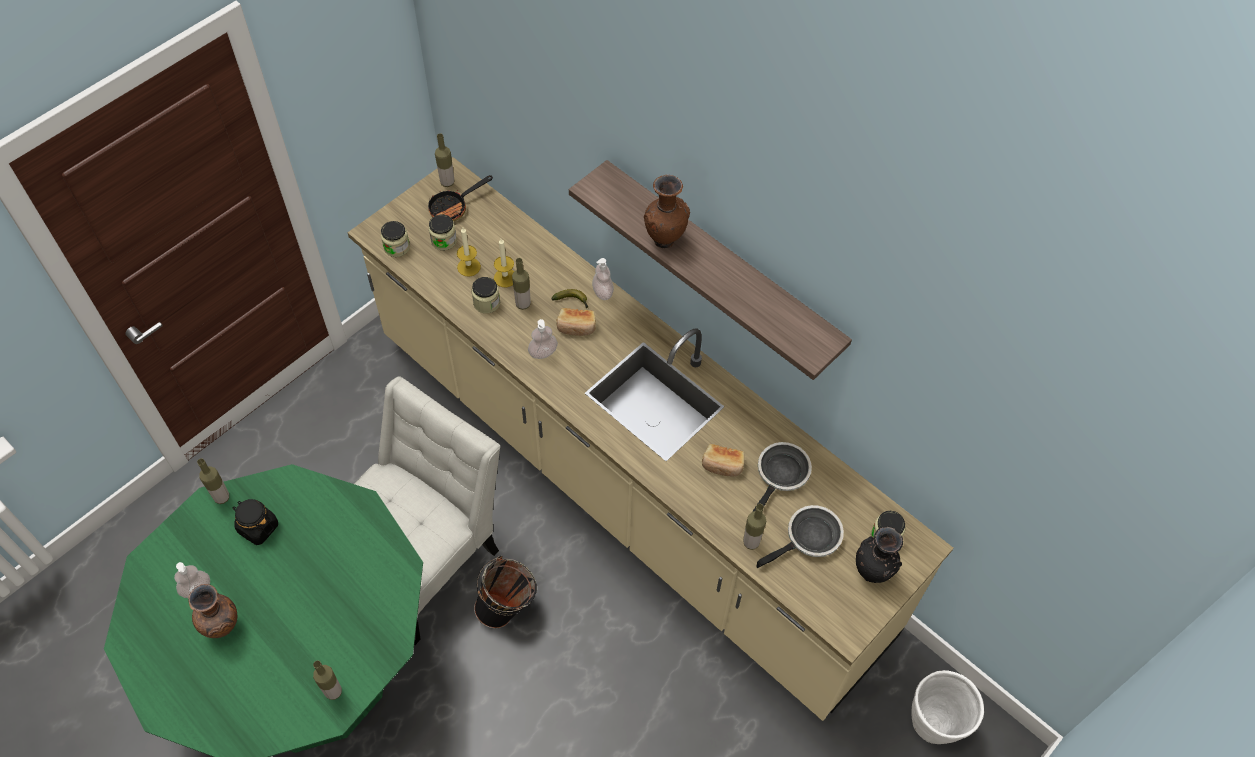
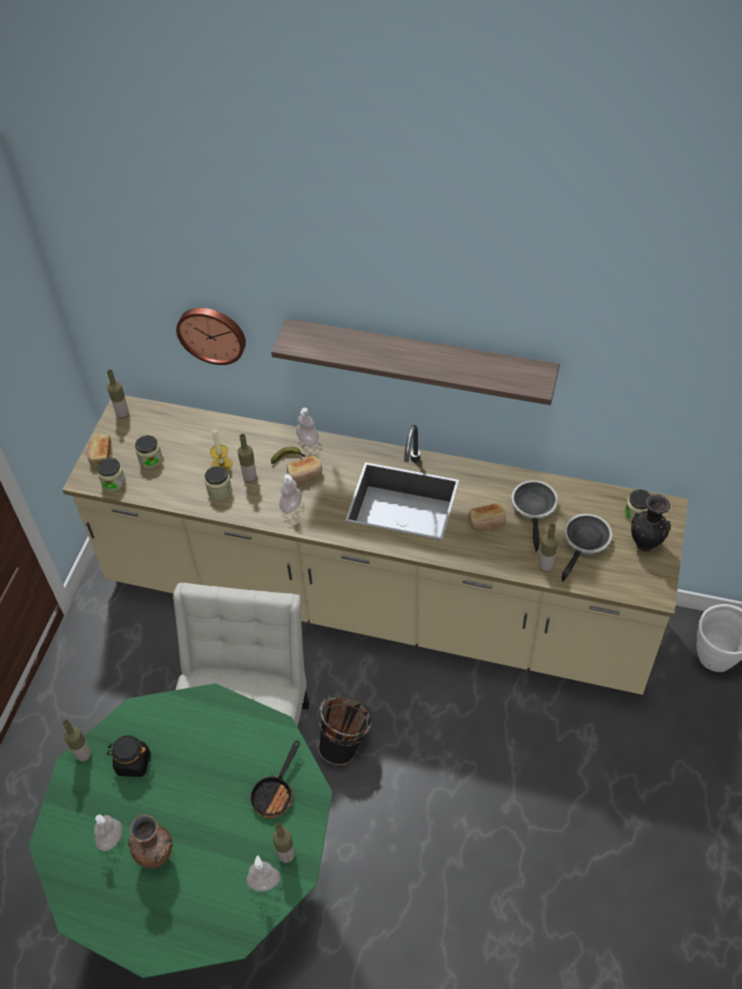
camera: 25 degrees left, 5 degrees down
frying pan [428,175,493,221] -> frying pan moved to [250,740,300,819]
candle [457,228,481,277] -> none
brown vase [644,175,690,248] -> none
none -> bread [87,434,111,467]
none -> wall clock [176,308,246,365]
none -> soap dispenser [246,856,280,891]

